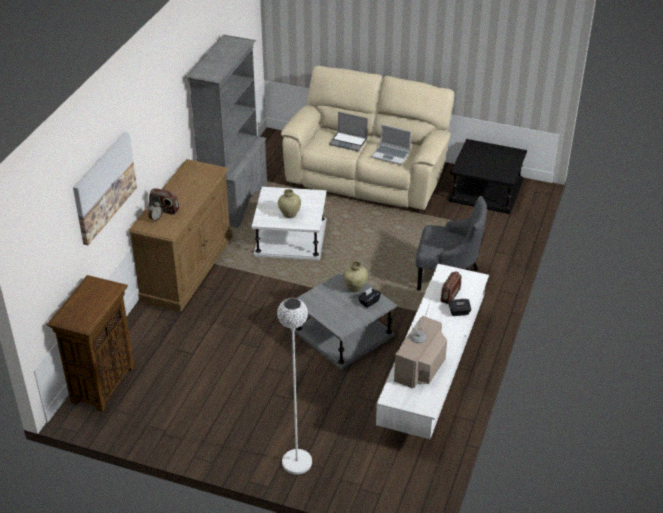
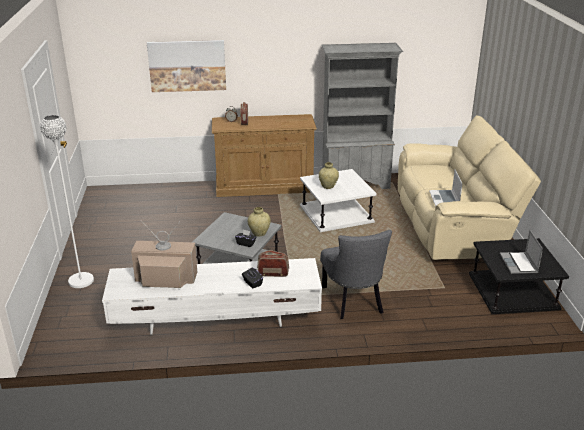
camera: 65 degrees right, 10 degrees down
brown cabinet [46,275,134,412] -> none
laptop [329,112,368,151] -> laptop moved to [500,230,543,274]

